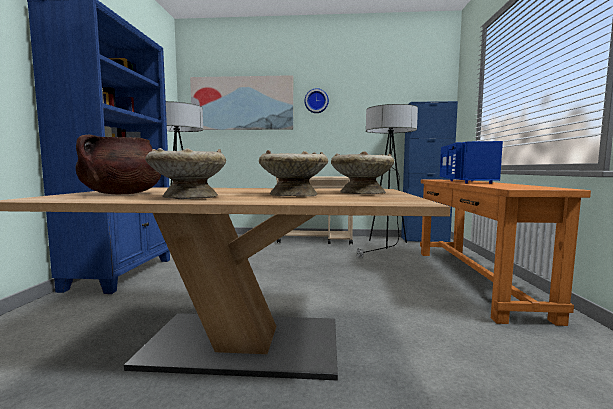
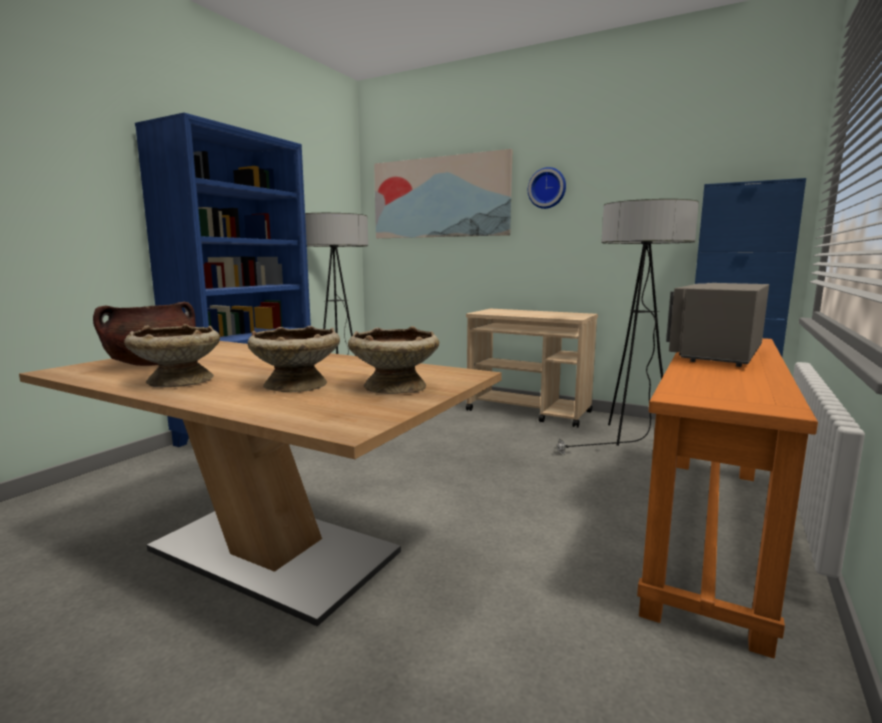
camera: 25 degrees right, 5 degrees up
blue microwave [440,141,503,184] -> grey microwave [666,283,769,367]

